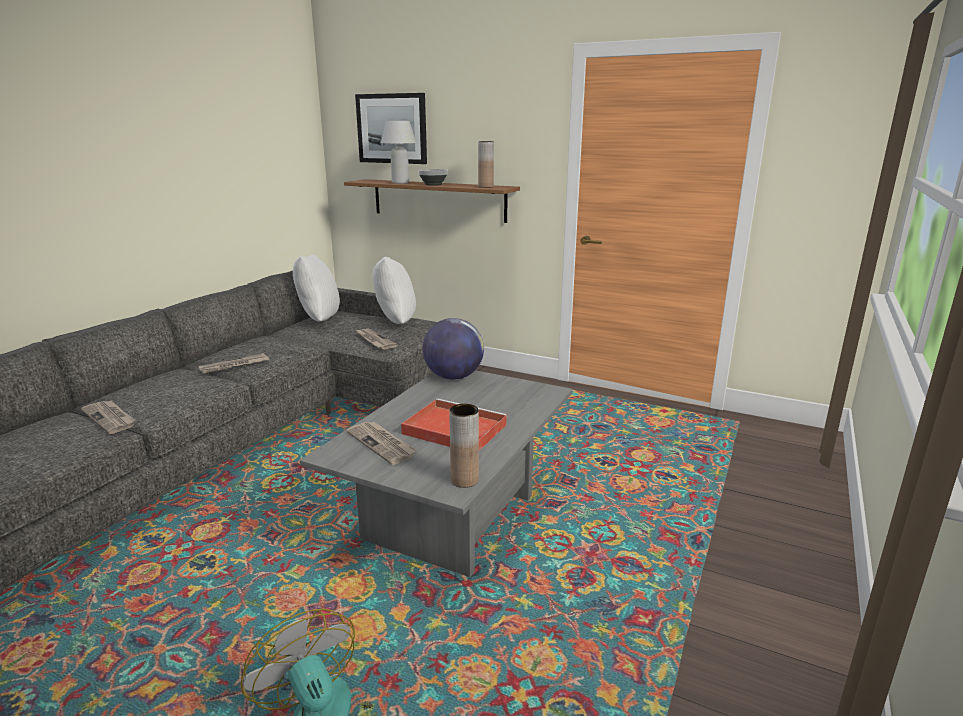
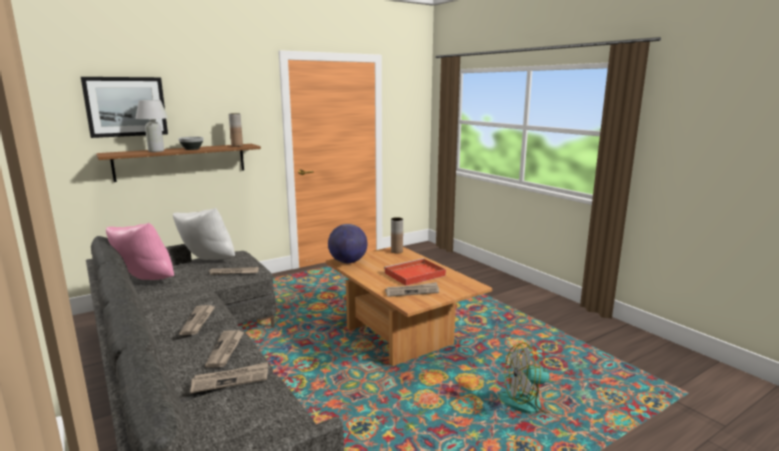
camera: 60 degrees left, 5 degrees down
white pillow [293,255,340,322] -> pink pillow [106,223,174,280]
grey coffee table [300,370,573,577] -> brown coffee table [326,247,492,366]
brown vase [449,404,479,488] -> brown vase moved to [391,217,403,253]
none -> newspaper [205,330,244,368]

